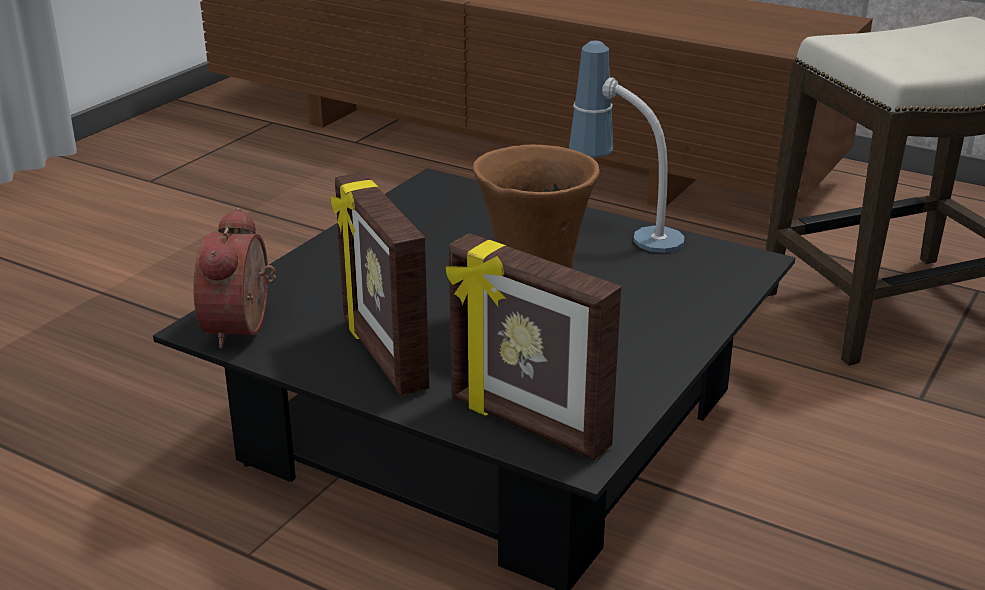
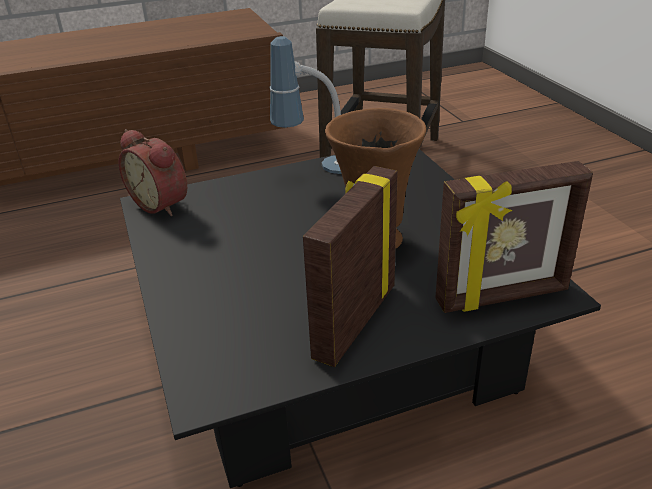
camera: 50 degrees left, 5 degrees up
alarm clock [193,208,276,348] -> alarm clock moved to [119,129,187,216]
picture frame [331,172,429,396] -> picture frame turned 105 degrees clockwise [303,166,398,367]

